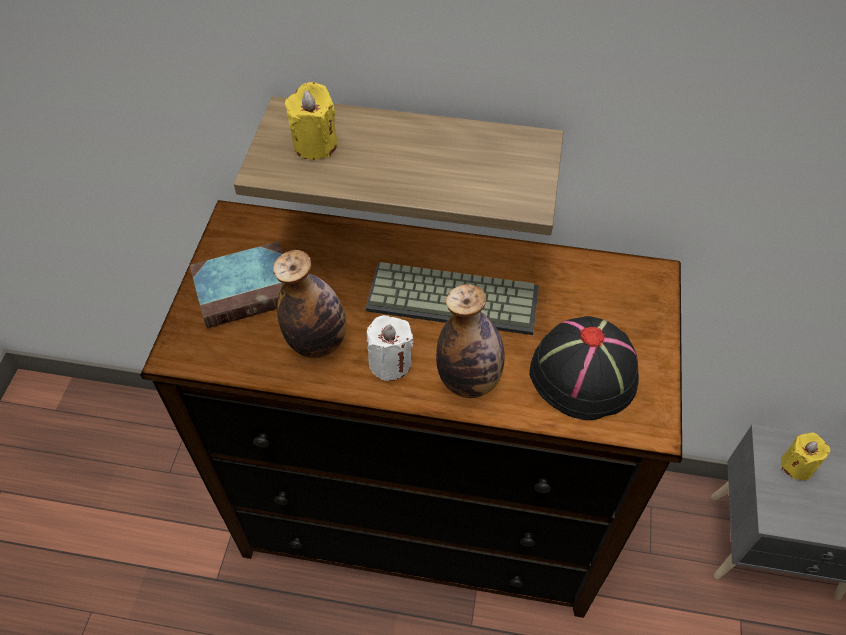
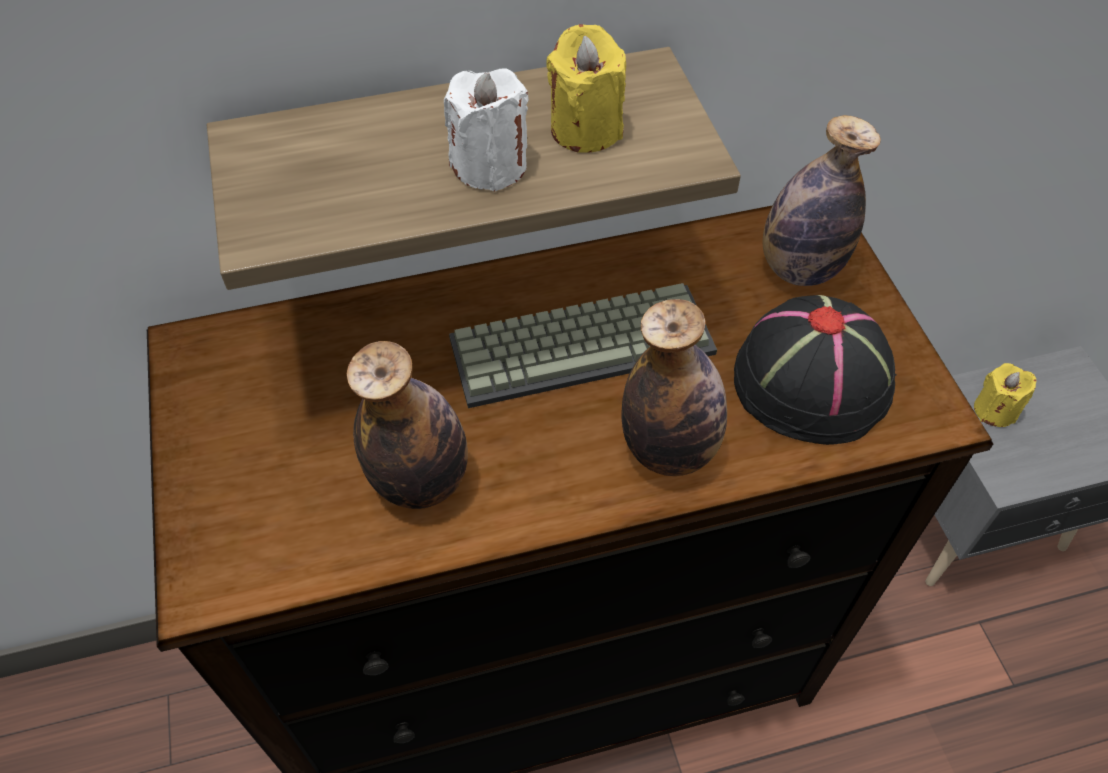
camera: 25 degrees left, 0 degrees up
book [190,241,284,328] -> none
yellow candle [285,82,338,160] -> yellow candle moved to [546,24,626,153]
white candle [366,315,413,381] -> white candle moved to [444,69,529,192]
none -> bottle [762,115,881,286]

